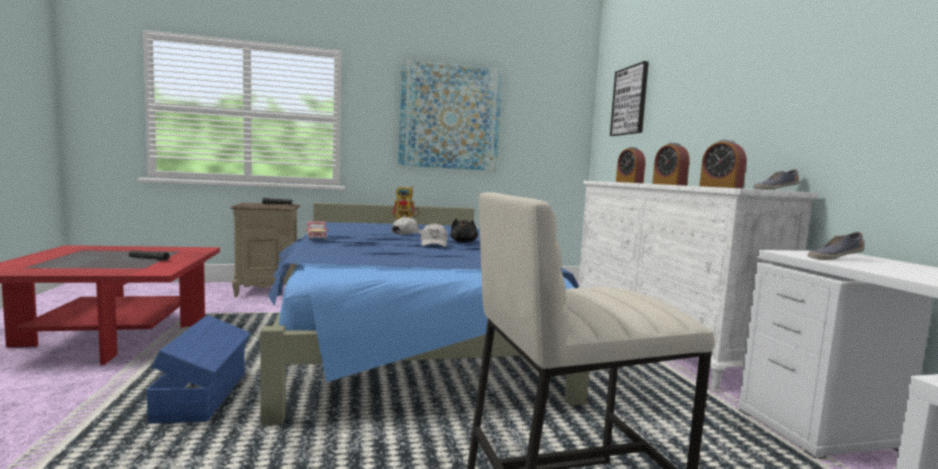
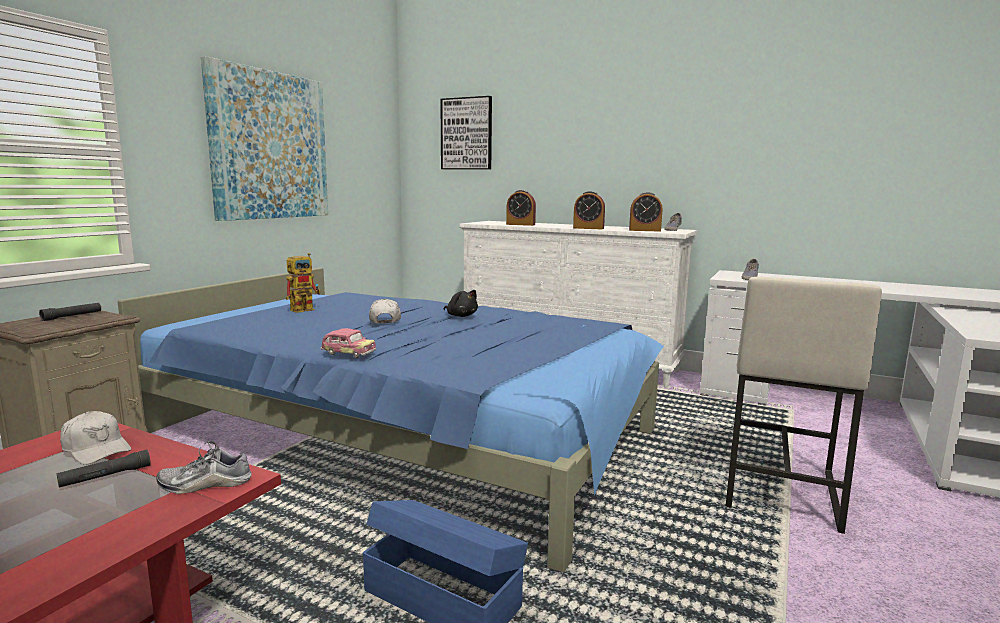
camera: 50 degrees left, 5 degrees up
white cap [420,223,448,247] -> white cap moved to [60,411,131,465]
none -> shoe [156,441,252,494]

